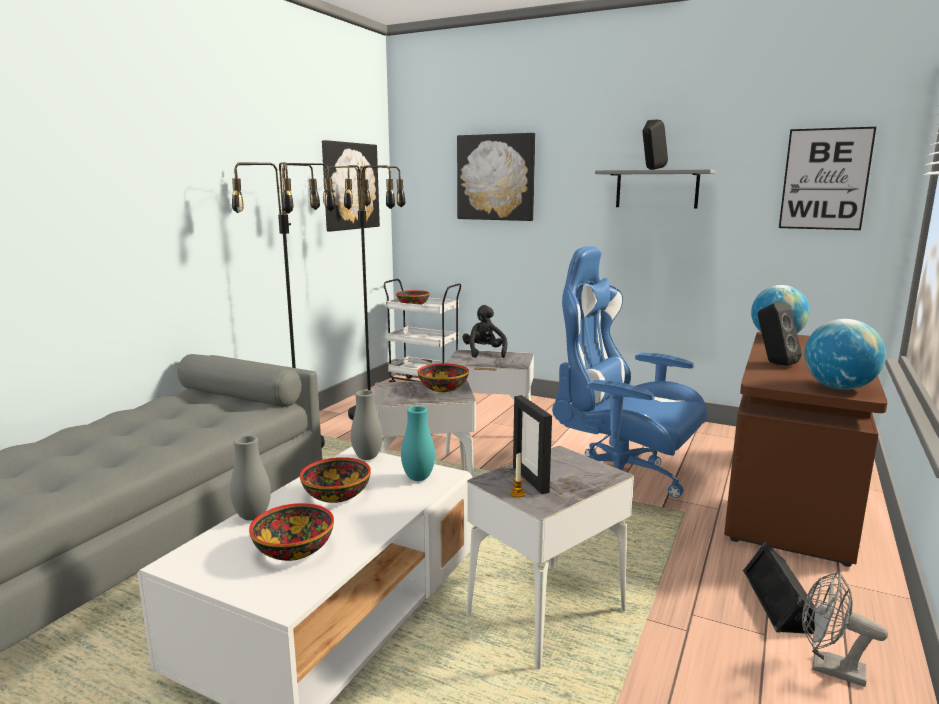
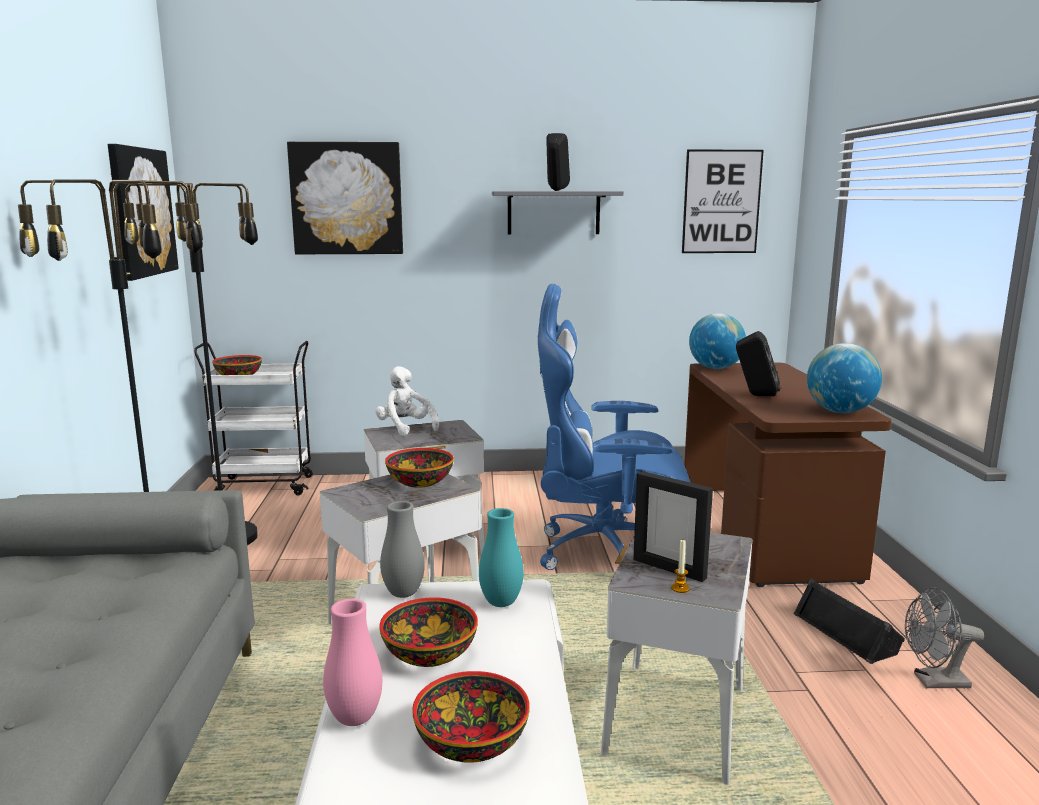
camera: 30 degrees left, 0 degrees up
grey vase [230,435,271,521] -> pink vase [323,599,382,726]
black plush toy [462,305,507,358] -> white plush toy [375,366,439,436]

